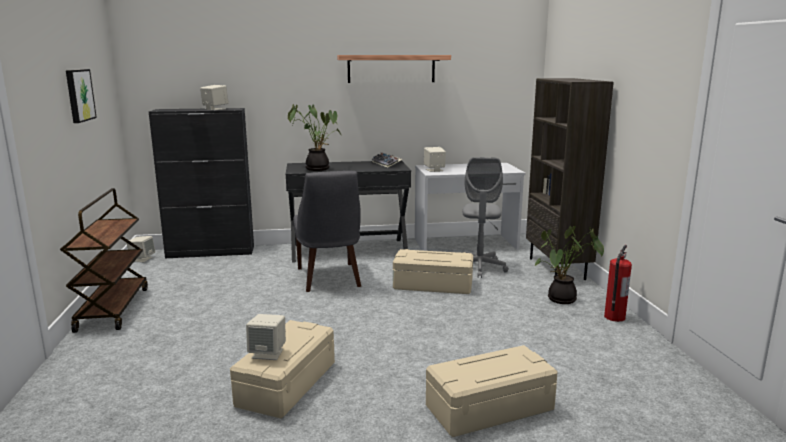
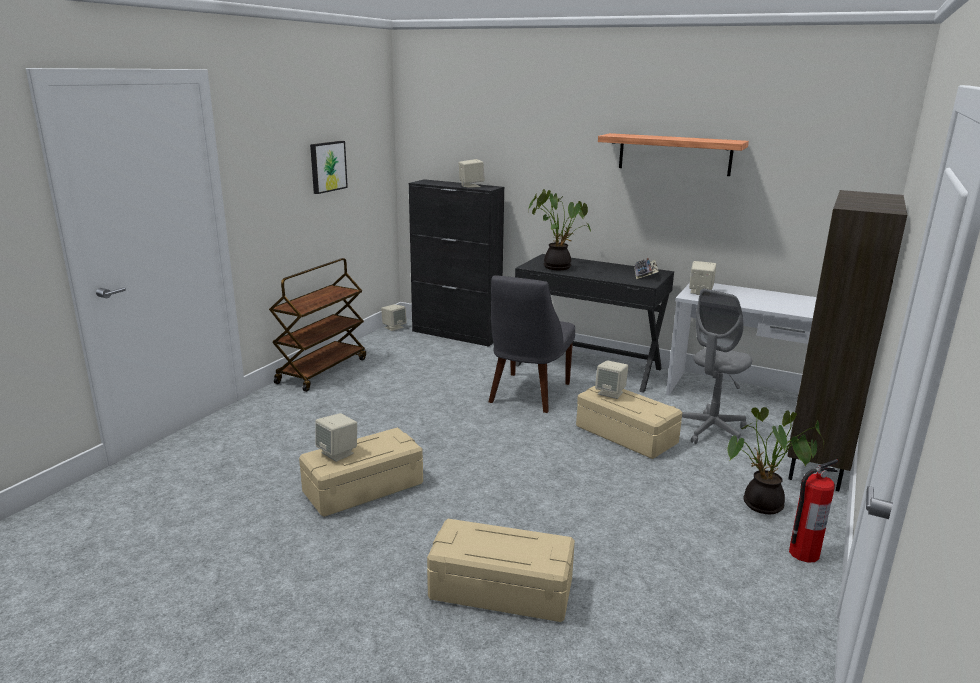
camera: 35 degrees right, 5 degrees up
none -> beige speaker [595,360,628,399]

